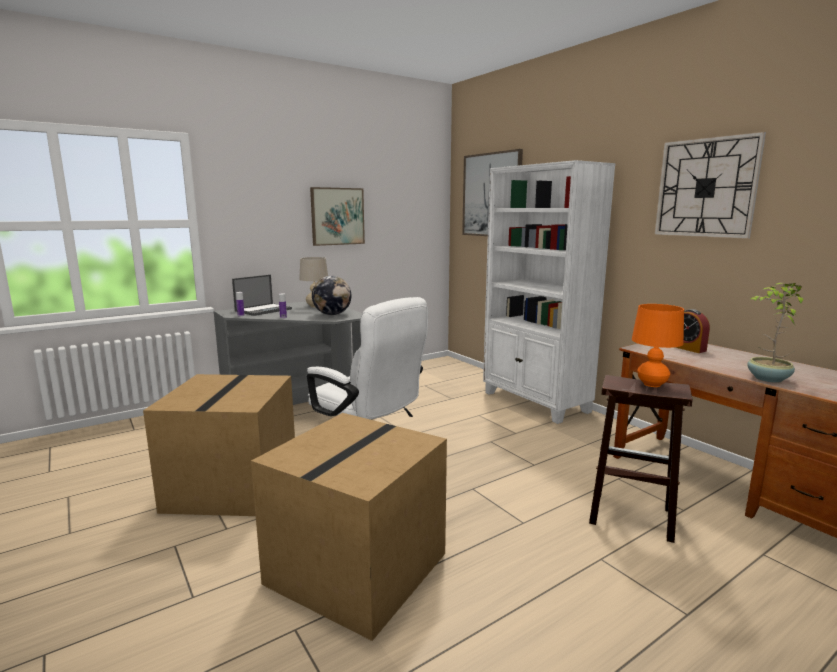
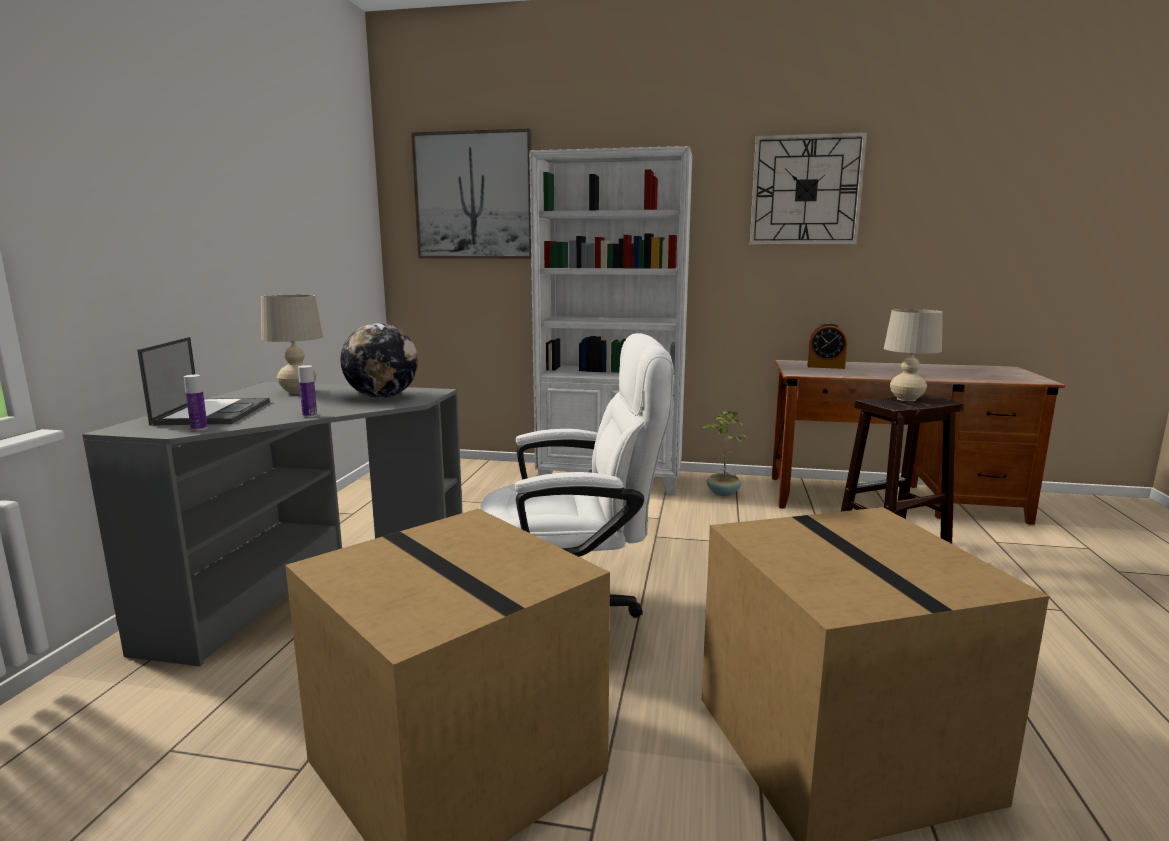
camera: 45 degrees left, 0 degrees up
picture [310,187,365,246] -> none
orange table lamp [632,304,684,387] -> beige table lamp [884,309,943,401]
potted plant [747,283,803,383] -> potted plant moved to [703,410,746,496]

